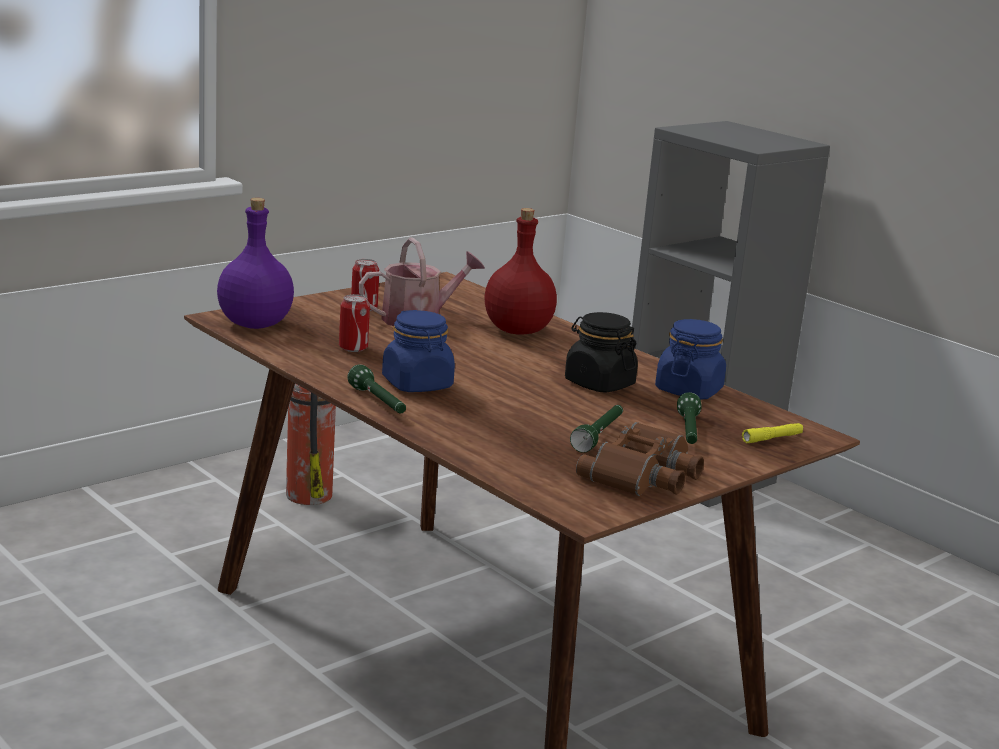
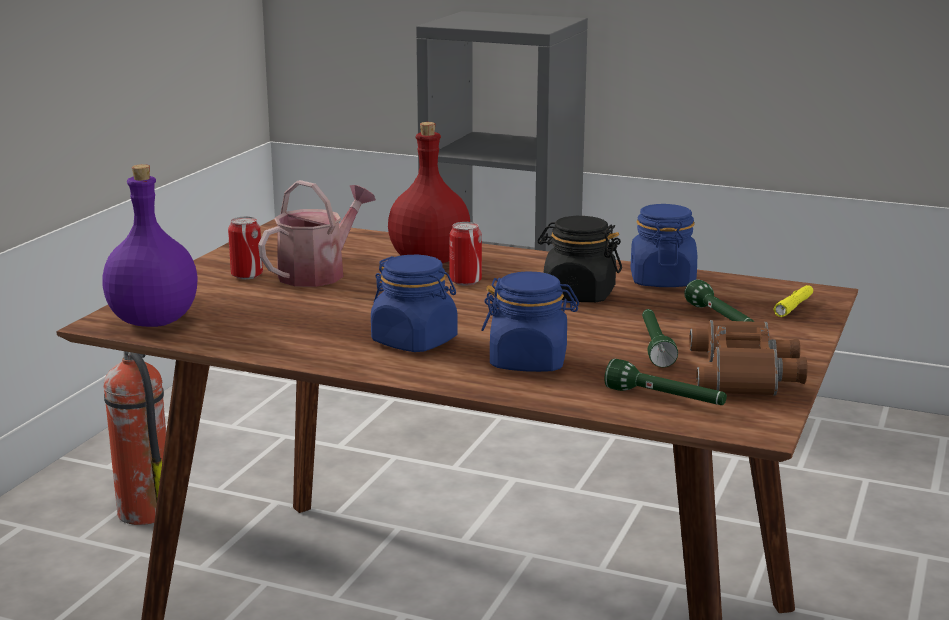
camera: 25 degrees left, 0 degrees up
can [339,294,370,352] -> can moved to [449,222,482,286]
green flashlight [347,365,406,413] -> green flashlight moved to [604,359,727,405]
none -> blue jar [481,271,579,372]

